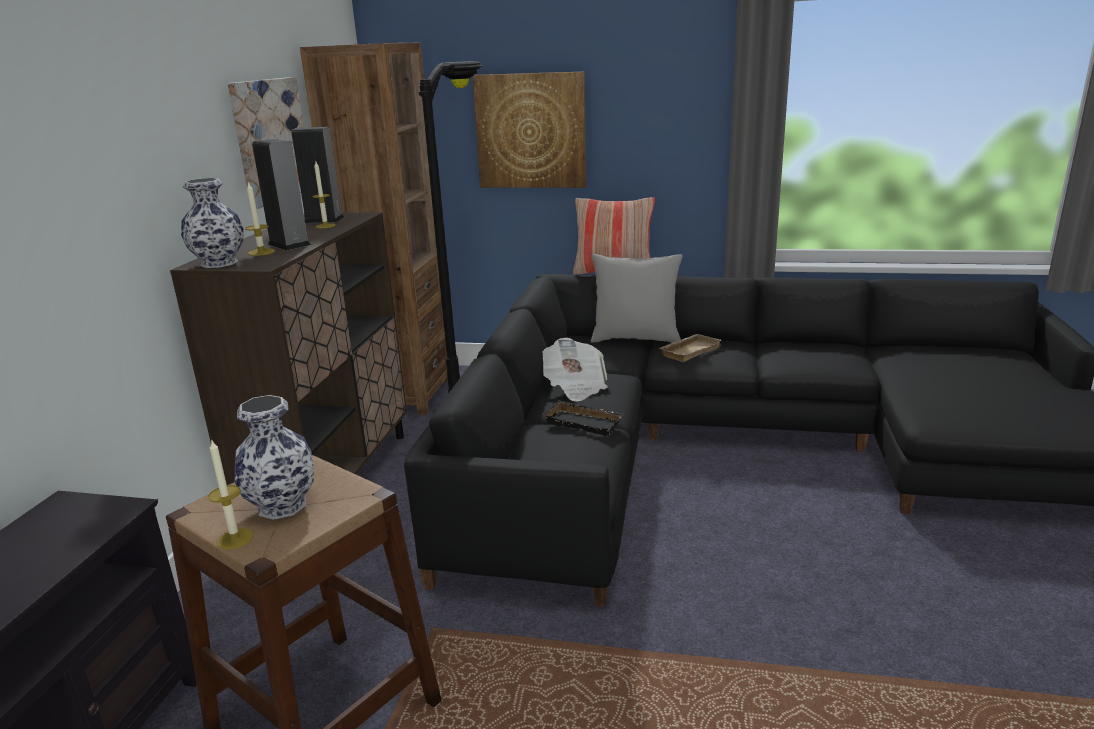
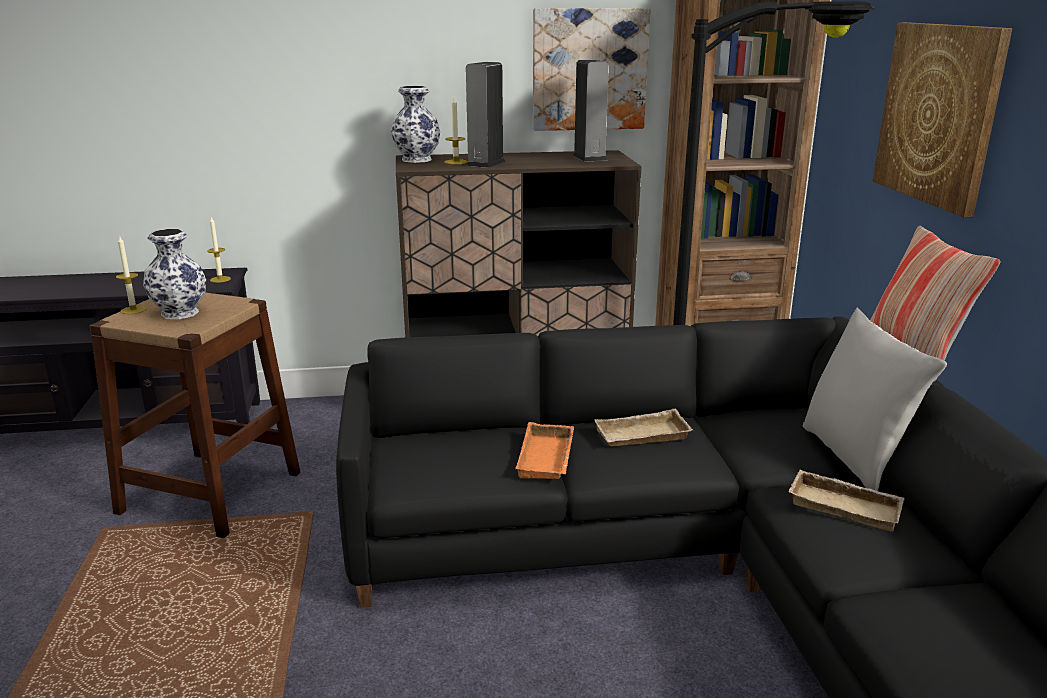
camera: 70 degrees right, 0 degrees up
candle [312,162,336,228] -> candle moved to [207,217,231,283]
newspaper [542,338,607,402] -> beige tray [594,409,693,446]
black tray [542,400,624,436] -> orange tray [515,422,574,479]

